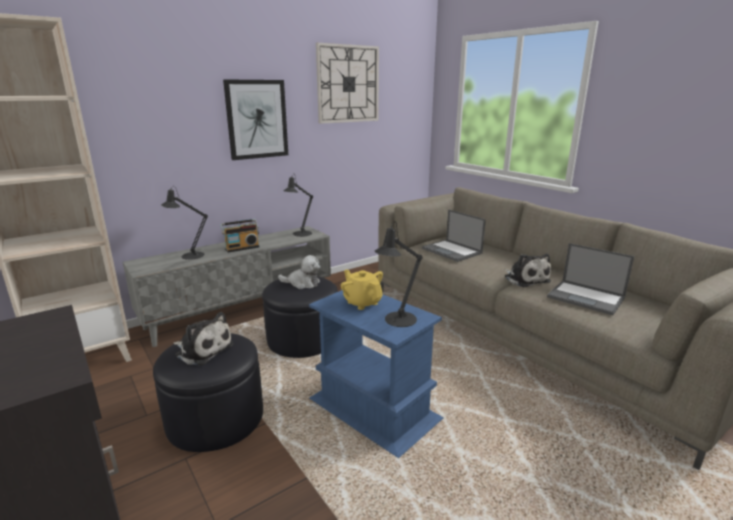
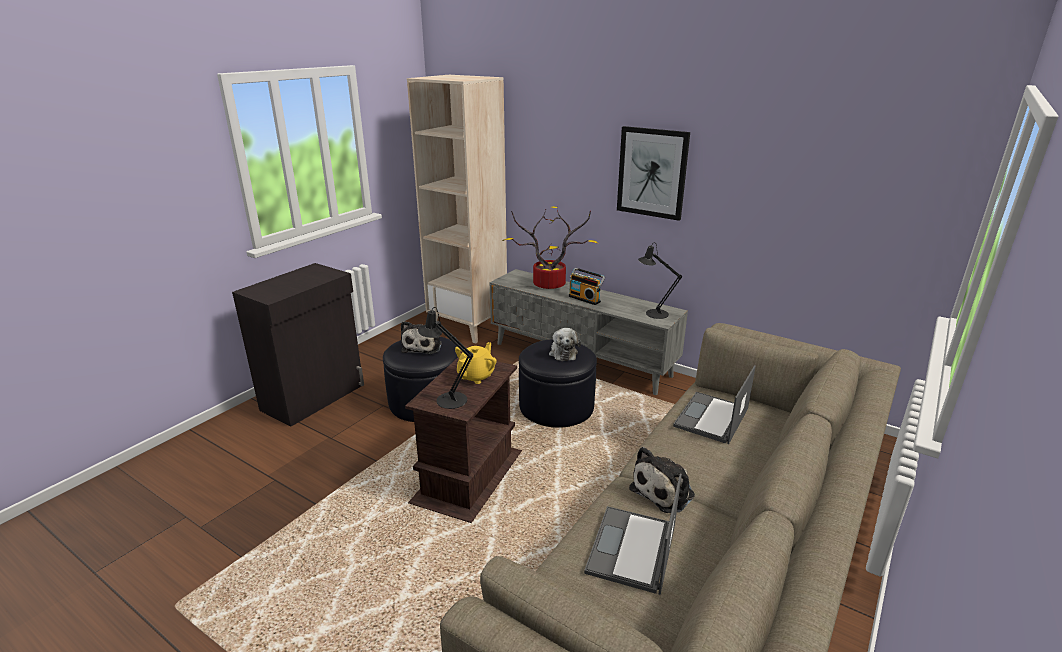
camera: 70 degrees right, 5 degrees up
black table lamp [161,186,208,260] -> potted plant [502,206,598,289]
blue side table [309,290,444,458] -> brown side table [405,358,522,523]
wall clock [316,43,379,124] -> none

